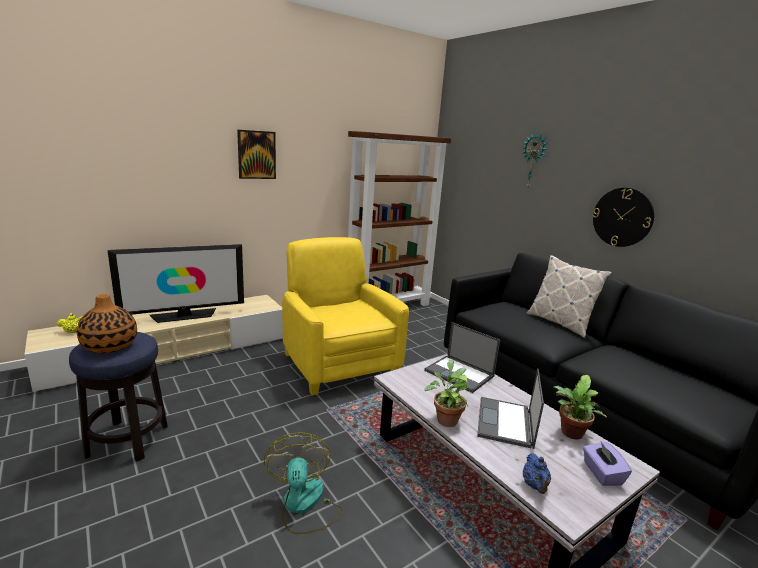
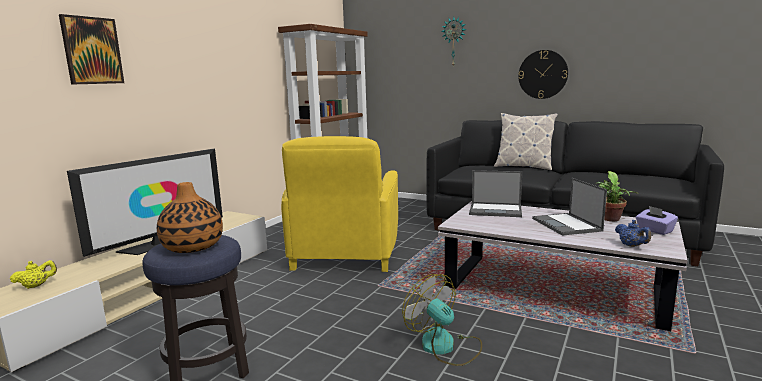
camera: 25 degrees left, 5 degrees down
picture [237,130,276,179] -> picture moved to [59,14,124,85]
yellow armchair [282,237,409,396] -> yellow armchair turned 120 degrees counterclockwise [281,136,398,272]
potted plant [424,360,470,427] -> none

